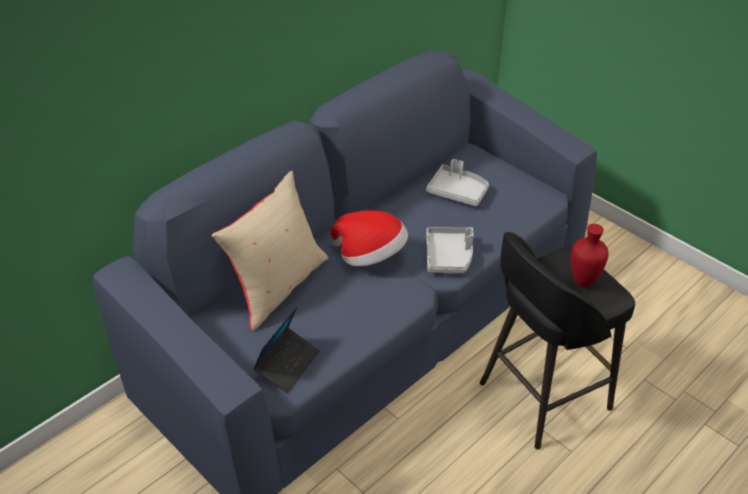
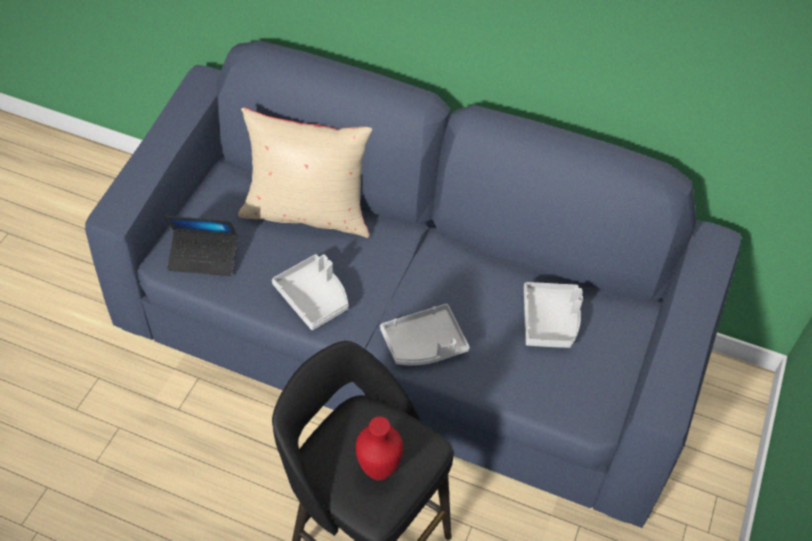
camera: 65 degrees right, 10 degrees up
hat [330,210,408,266] -> none
none -> grey tray [272,254,348,330]

